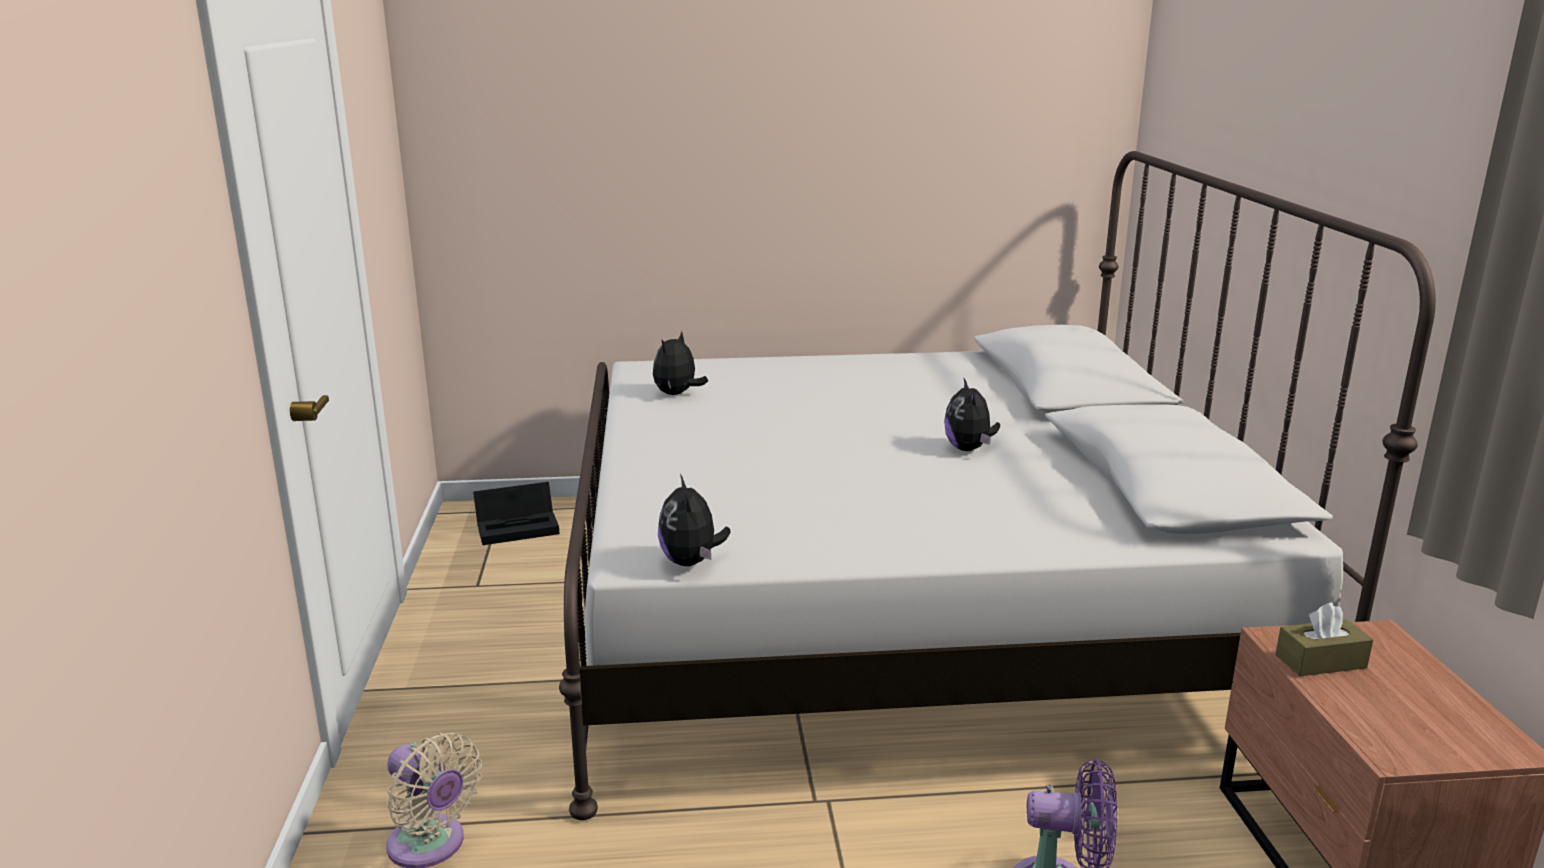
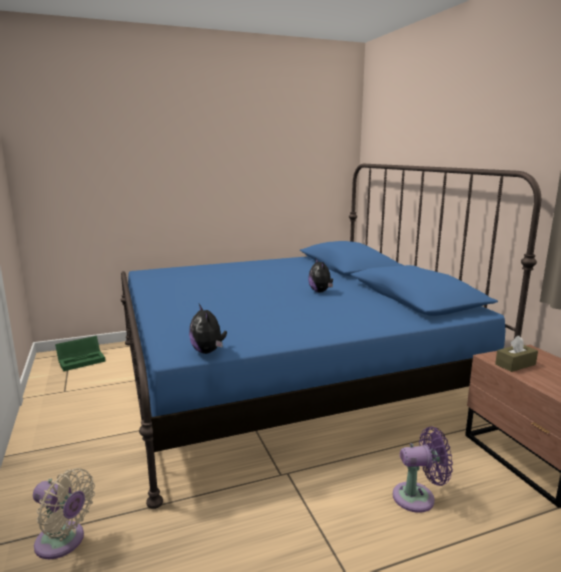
camera: 15 degrees left, 5 degrees down
black storage box [473,482,560,545] -> green storage box [55,336,105,371]
white bed [559,151,1436,820] -> blue bed [121,164,541,509]
plush toy [653,331,708,395] -> none

